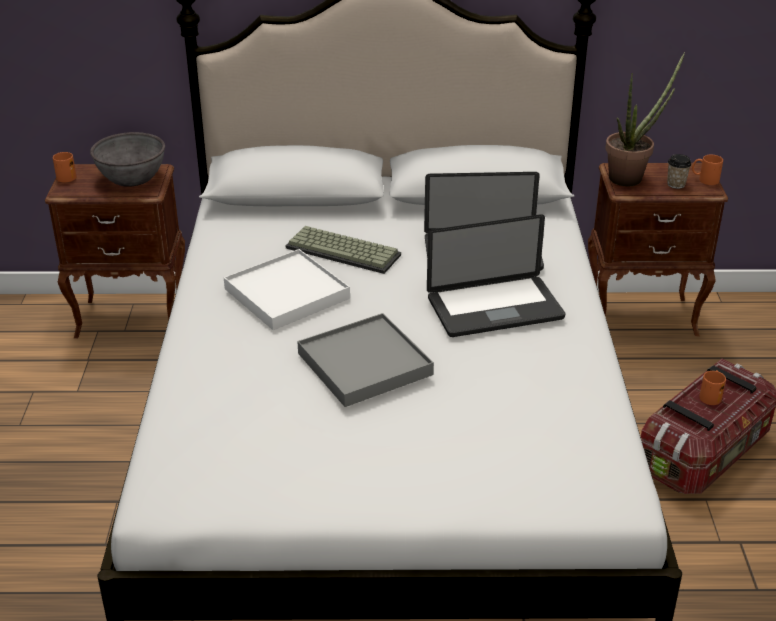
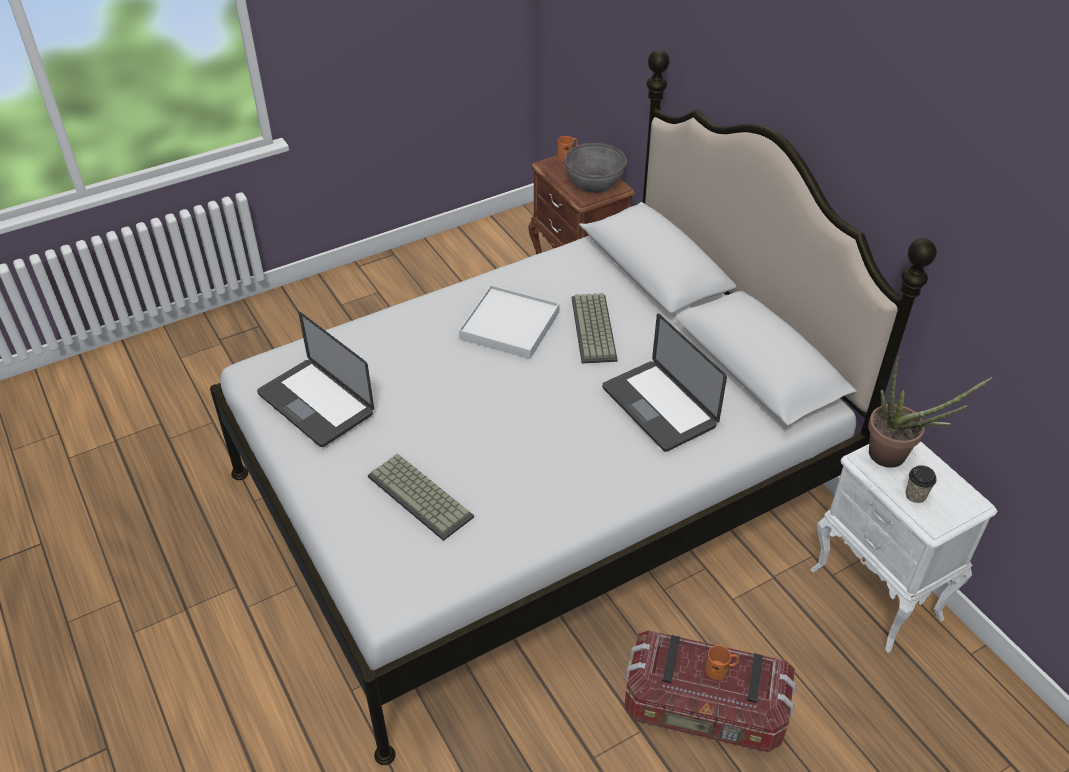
camera: 60 degrees right, 10 degrees up
grey tray [297,313,434,407] -> none
laptop [427,214,566,337] -> laptop moved to [257,312,374,447]
brown nightstand [588,163,728,337] -> white nightstand [810,441,997,653]
orange mug [692,155,723,185] -> none
none -> keyboard [368,453,474,541]

